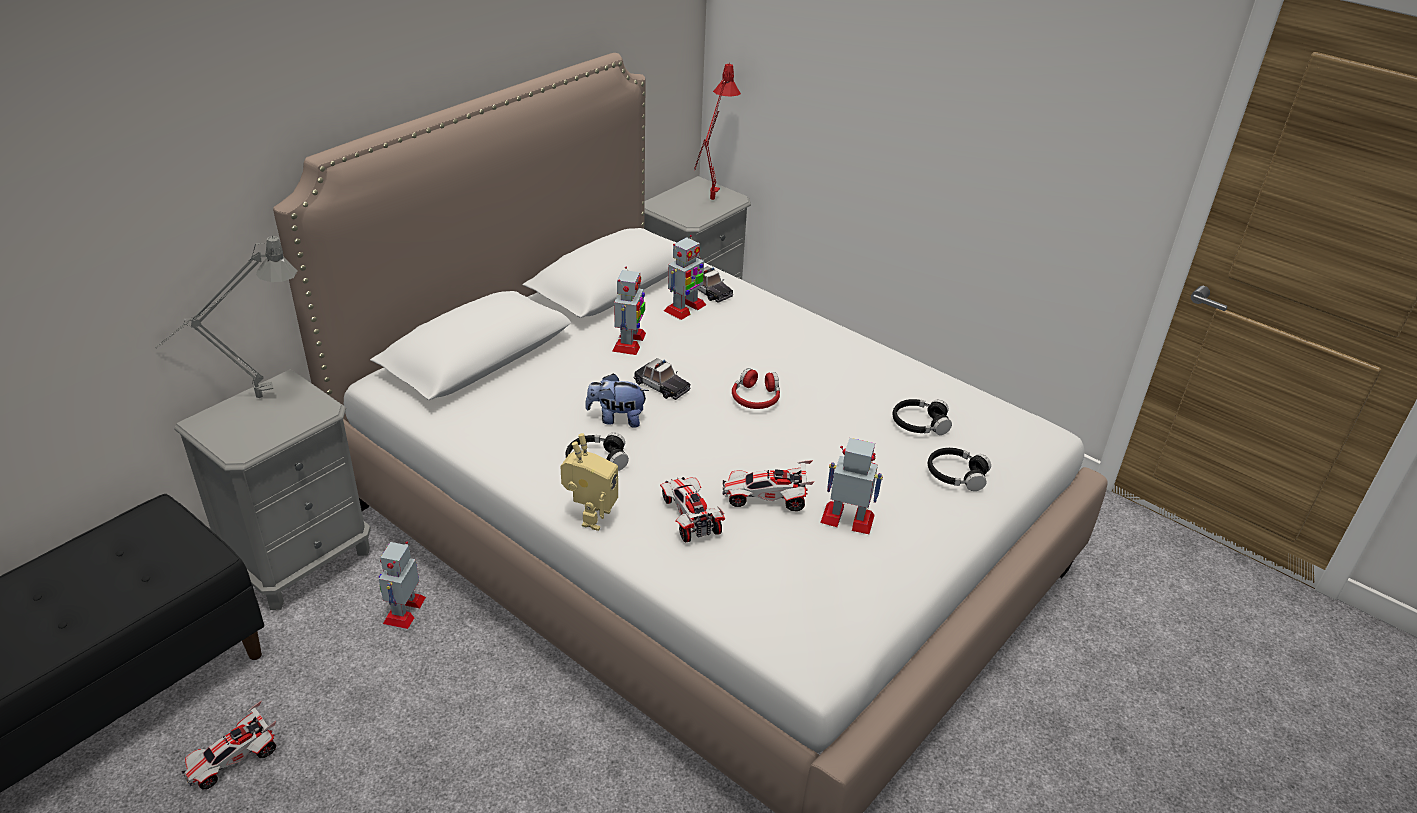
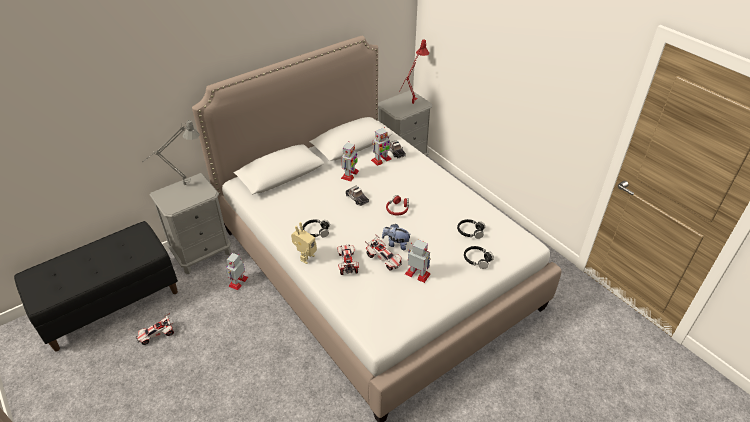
camera: 15 degrees right, 5 degrees up
plush toy [585,373,649,428] -> plush toy moved to [382,224,412,250]
toy car [722,460,815,511] -> toy car turned 150 degrees counterclockwise [365,234,402,271]

